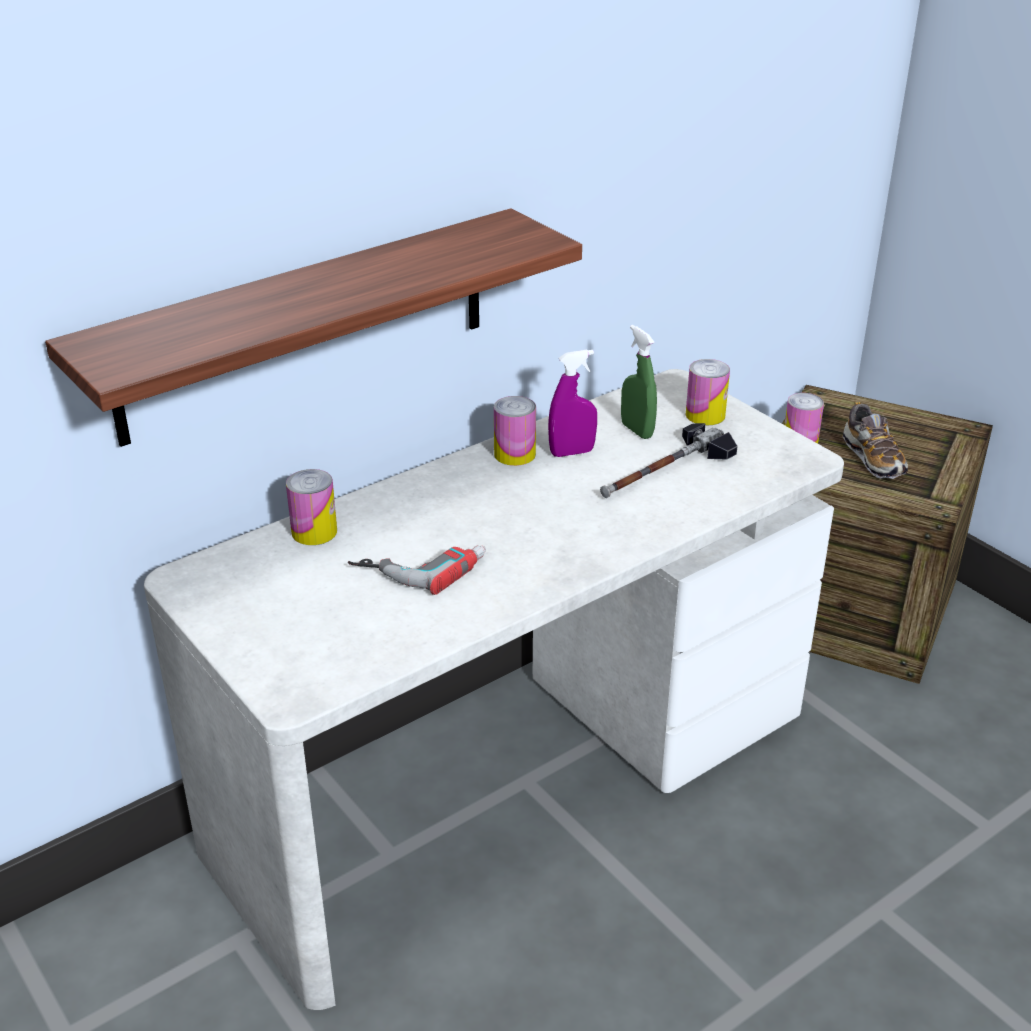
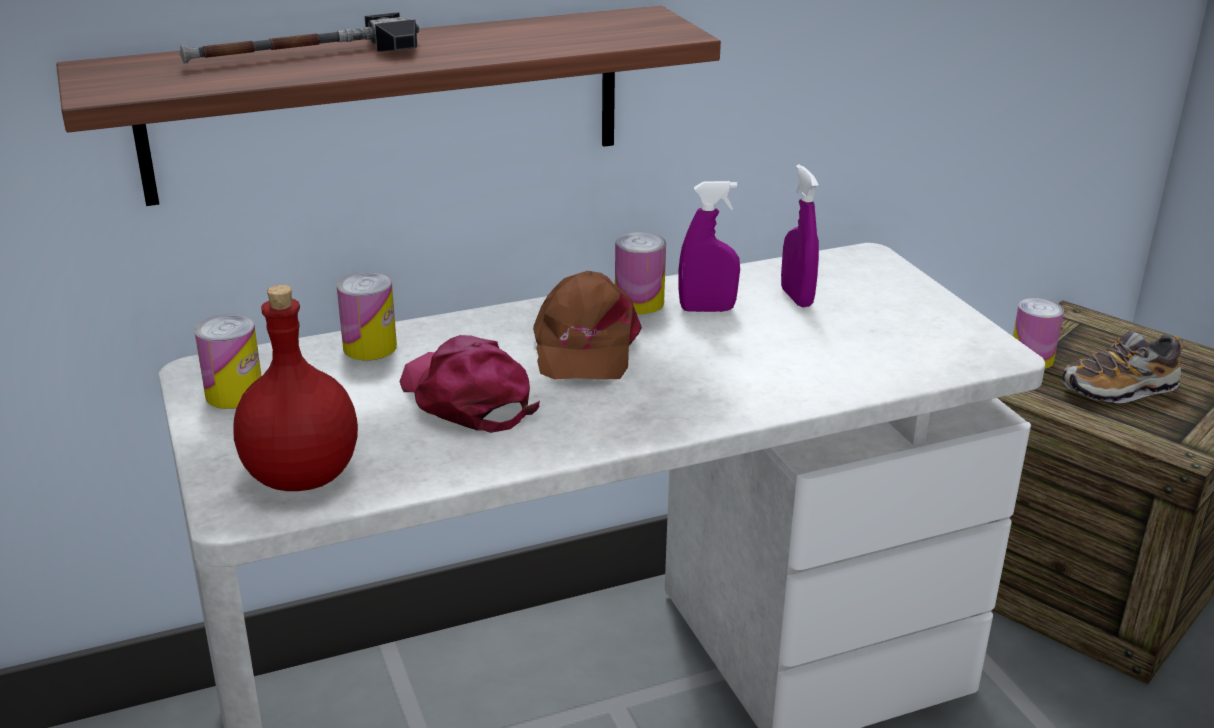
camera: 15 degrees right, 5 degrees down
power drill [348,546,486,595] -> pink cap [399,335,540,433]
hammer [600,423,737,498] -> hammer moved to [180,12,419,63]
green spray bottle [621,325,657,439] -> purple spray bottle [781,164,819,307]
can [686,359,730,425] -> can moved to [194,314,262,409]
shoe [843,402,908,479] -> shoe turned 75 degrees clockwise [1062,331,1184,403]
none -> red bottle [233,285,358,491]
none -> brown cap [533,271,642,380]

